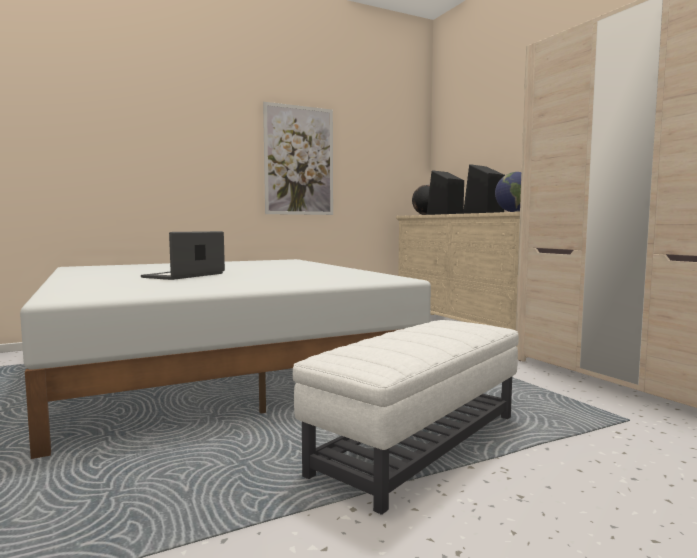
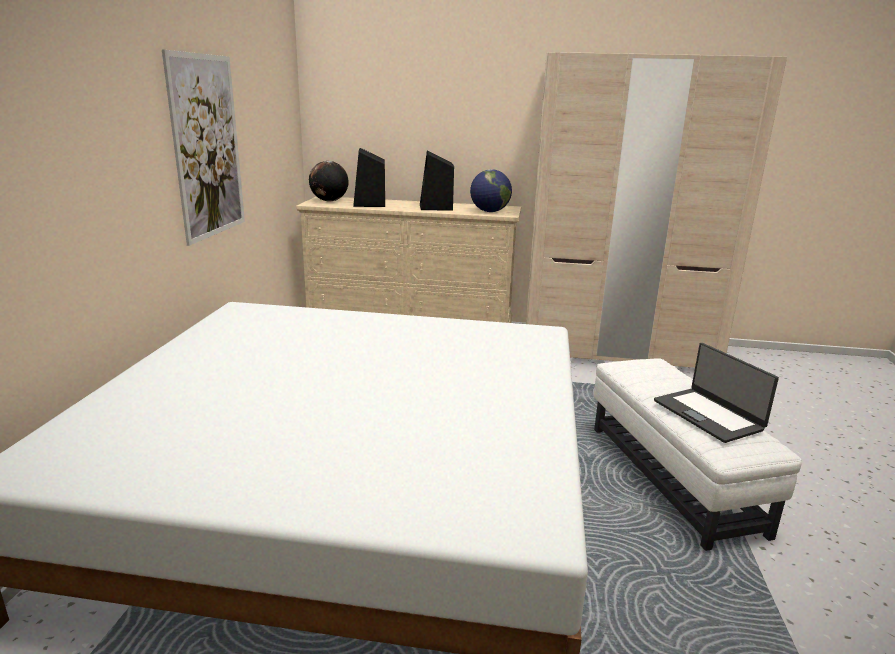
camera: 55 degrees left, 15 degrees up
laptop [141,231,225,280] -> laptop moved to [654,343,779,443]

